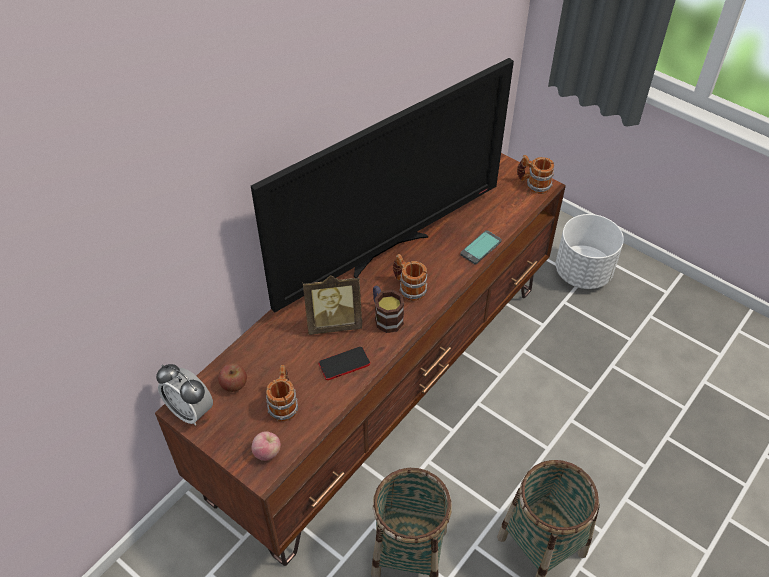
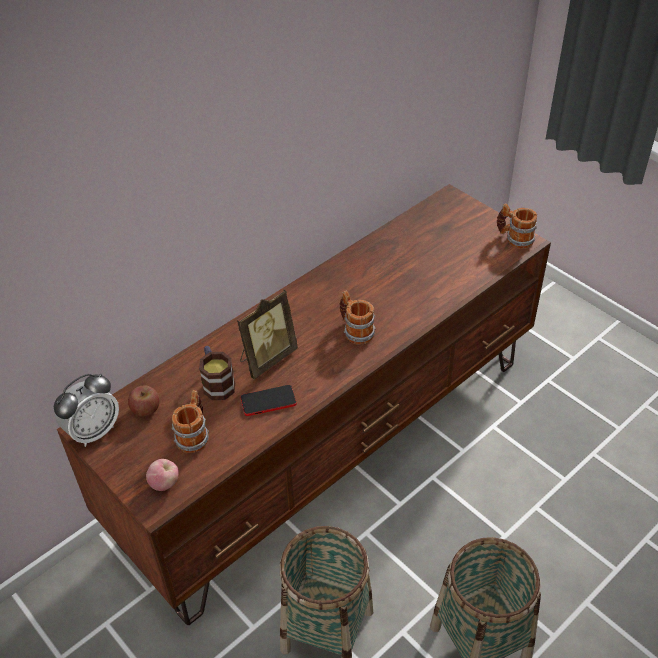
camera: 10 degrees right, 5 degrees down
alarm clock [156,364,213,426] -> alarm clock turned 90 degrees counterclockwise [54,374,119,447]
television [251,58,514,313] -> none
picture frame [303,275,362,335] -> picture frame turned 45 degrees counterclockwise [237,289,298,379]
mug [373,285,404,333] -> mug moved to [199,346,235,400]
phone [460,230,502,264] -> none
white planter [556,214,624,289] -> none

